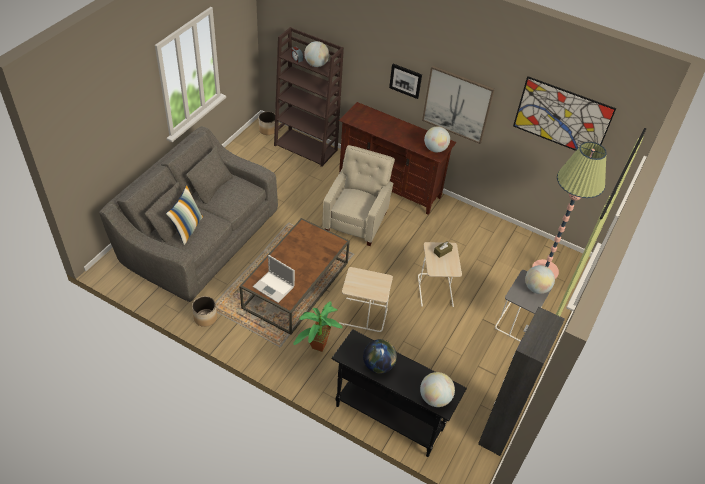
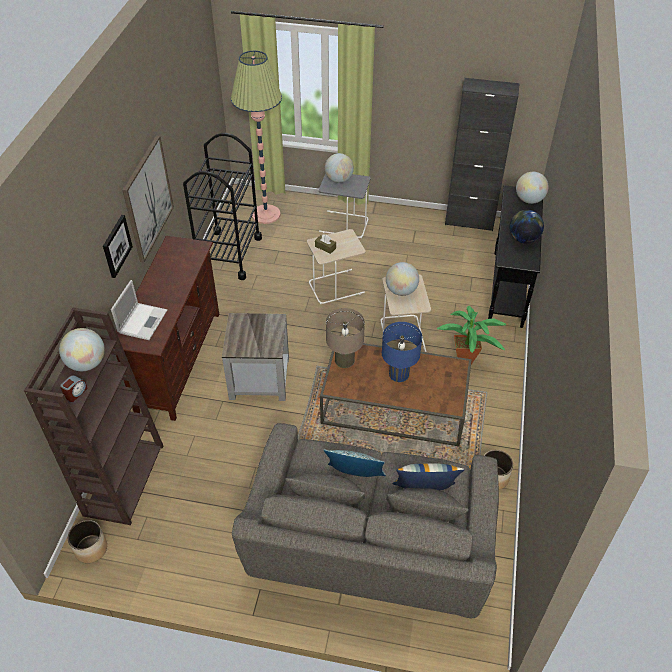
camera: 105 degrees left, 0 degrees up
laptop [253,255,295,303] -> laptop moved to [111,280,167,340]
beige armchair [322,145,395,246] -> grey side table [222,313,289,401]
globe [424,126,450,152] -> globe moved to [386,262,419,296]
picture [513,76,616,151] -> none
none -> black cart [183,133,262,280]
none -> pillow [324,449,386,477]
none -> beige table lamp [326,308,365,368]
none -> blue table lamp [382,322,422,382]

